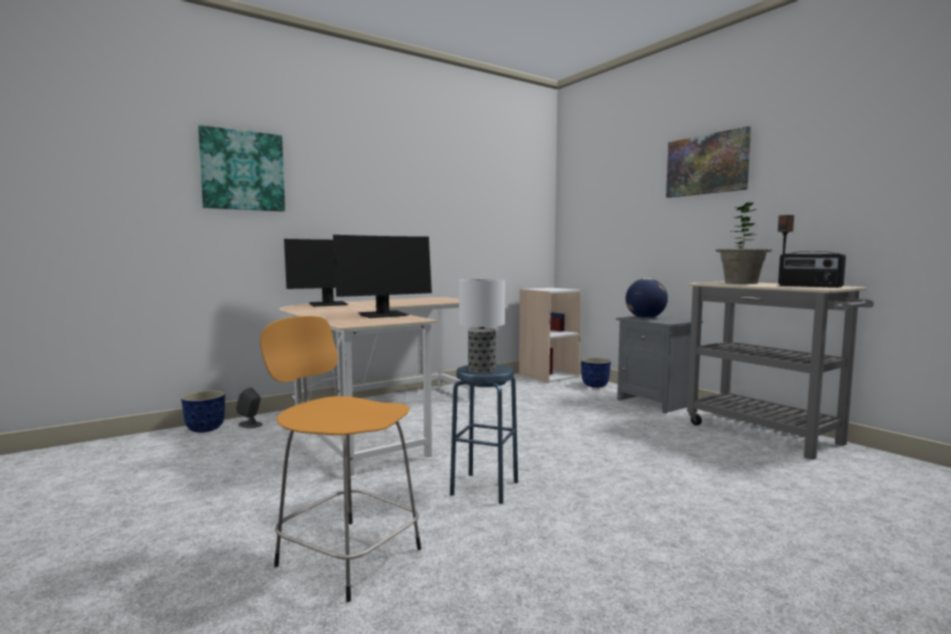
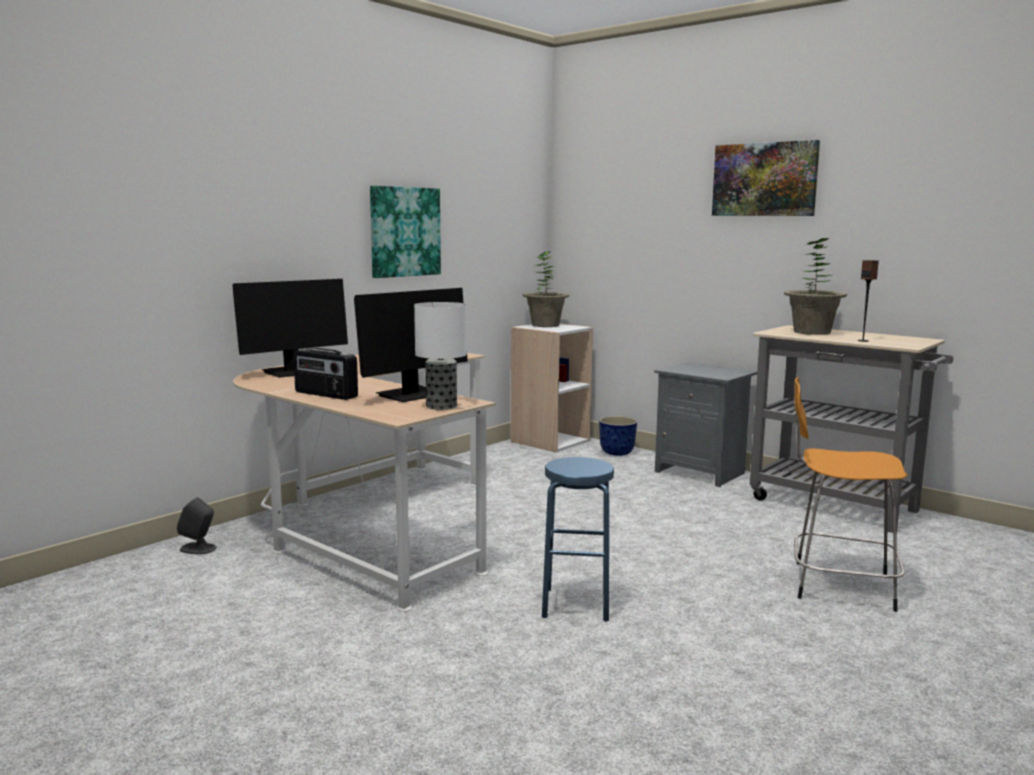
camera: 15 degrees left, 5 degrees up
planter [181,390,225,433] -> none
picture [198,125,285,212] -> picture moved to [370,186,441,278]
orange stool [260,316,421,602] -> orange stool moved to [794,377,908,612]
table lamp [459,279,505,373] -> table lamp moved to [414,302,467,410]
globe [626,278,668,319] -> none
radio [778,251,846,288] -> radio moved to [294,348,358,400]
none -> potted plant [523,251,570,327]

